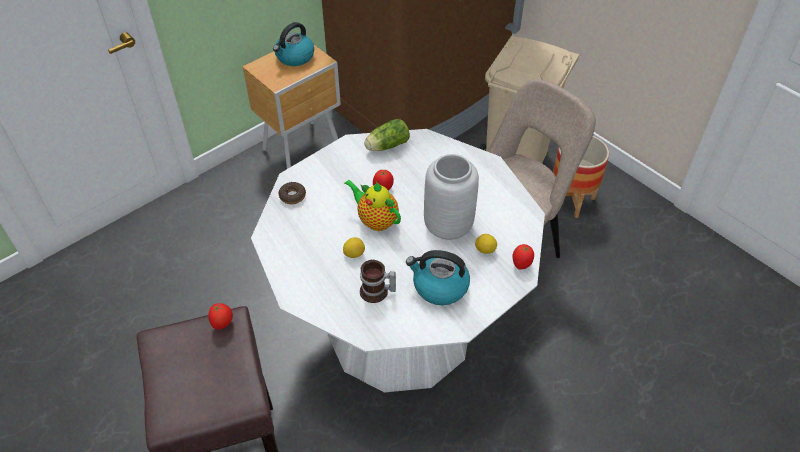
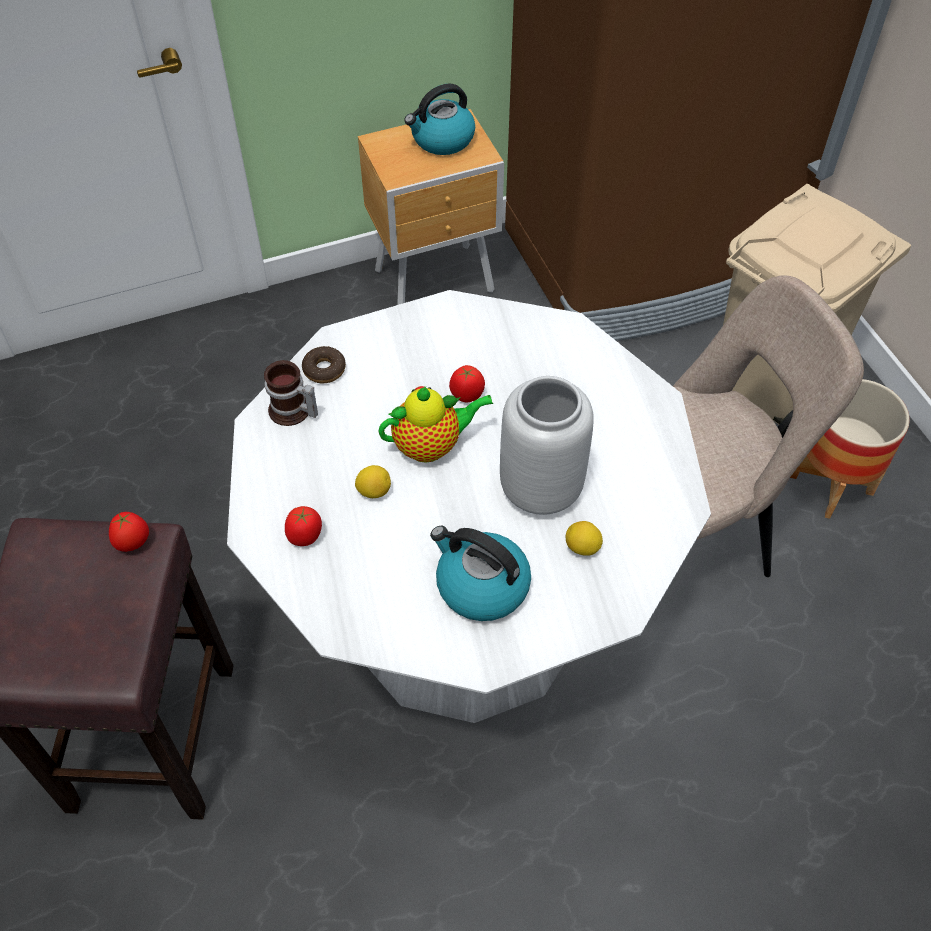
camera: 20 degrees right, 5 degrees up
teapot [344,180,401,231] -> teapot turned 105 degrees clockwise [378,386,493,463]
mug [360,260,396,303] -> mug moved to [264,360,318,426]
lettuce [364,119,410,151] -> none
tomato [512,244,534,269] -> tomato moved to [285,506,322,546]

